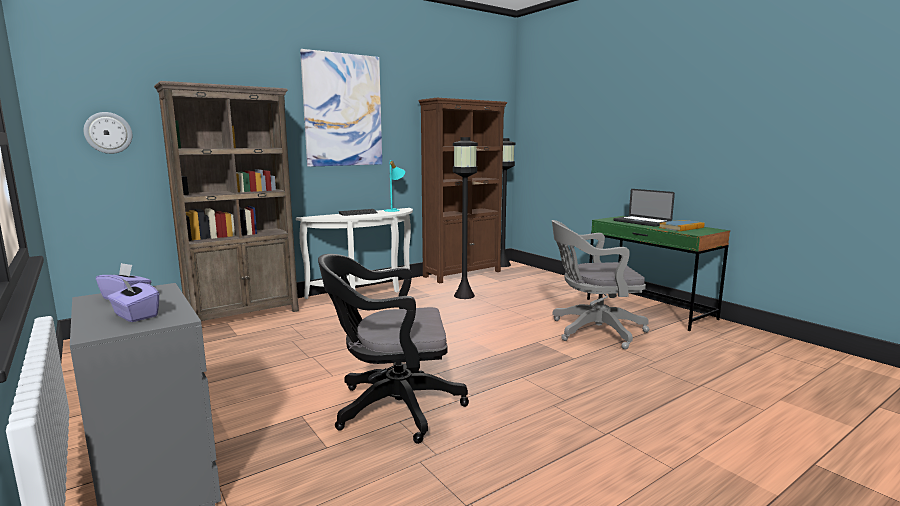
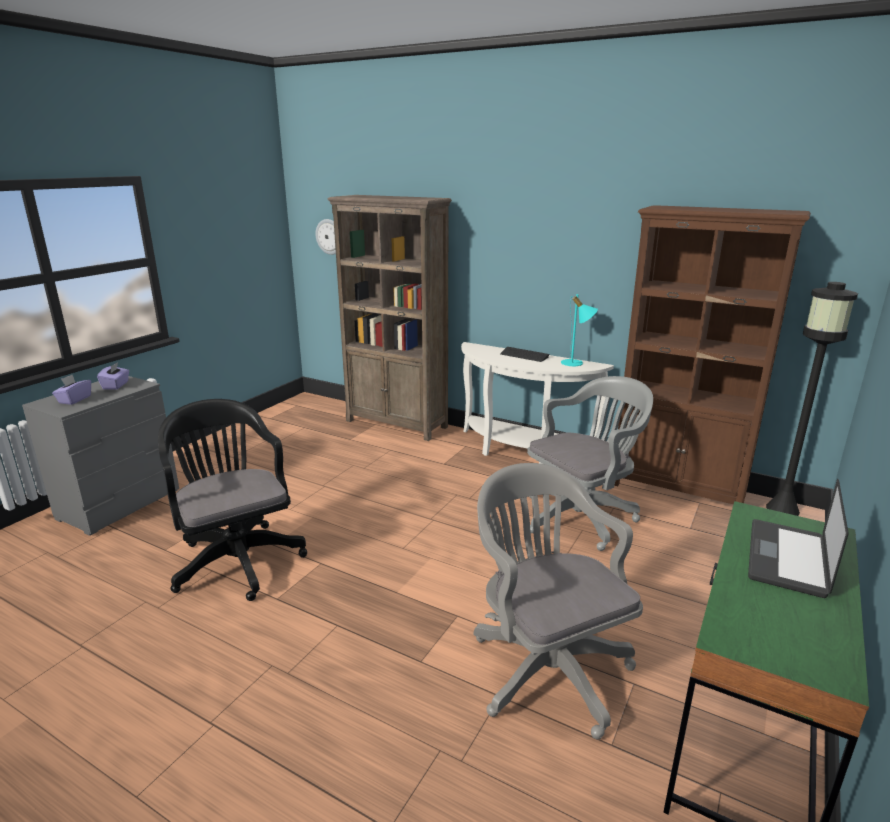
camera: 65 degrees right, 10 degrees up
picture [300,49,382,167] -> none
black floor lamp [453,137,478,299] -> grey office chair [527,376,653,551]
book [659,220,705,231] -> none

